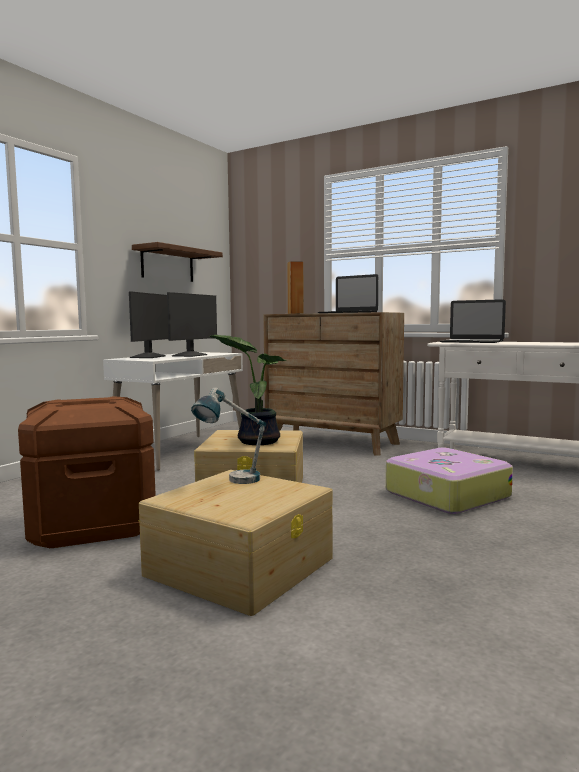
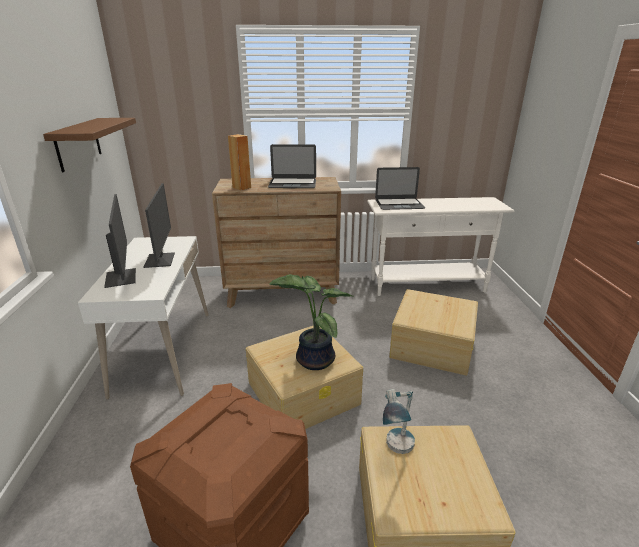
camera: 35 degrees left, 20 degrees up
suitcase [386,448,513,514] -> beige storage box [389,289,478,376]

